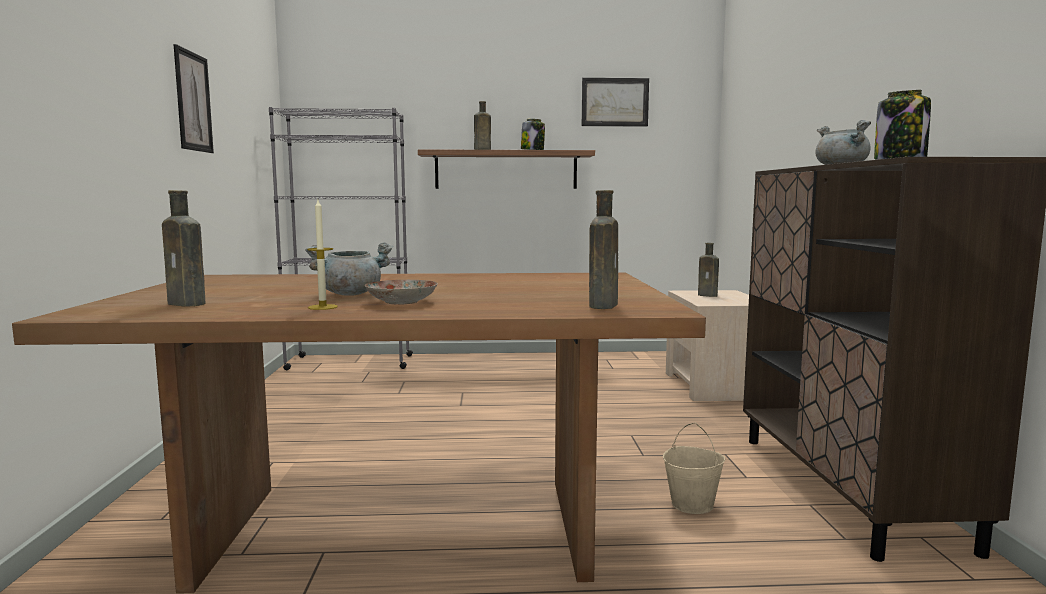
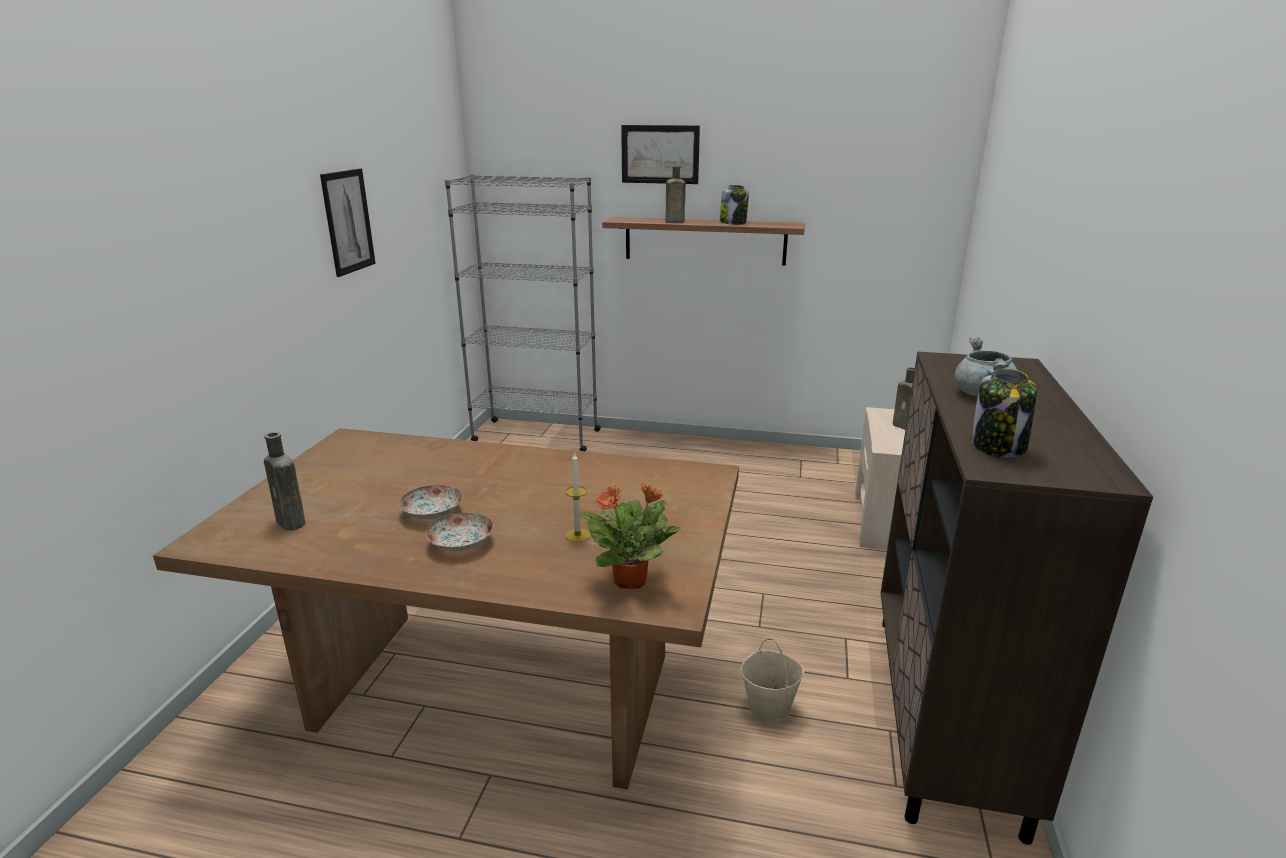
camera: 15 degrees right, 15 degrees up
grey cooking pot [305,243,393,296] -> plate [399,485,463,520]
candle [307,200,338,310] -> candle moved to [565,452,590,542]
picture [582,78,649,126] -> picture moved to [621,125,700,184]
brown bottle [589,190,618,309] -> potted plant [580,483,681,589]

